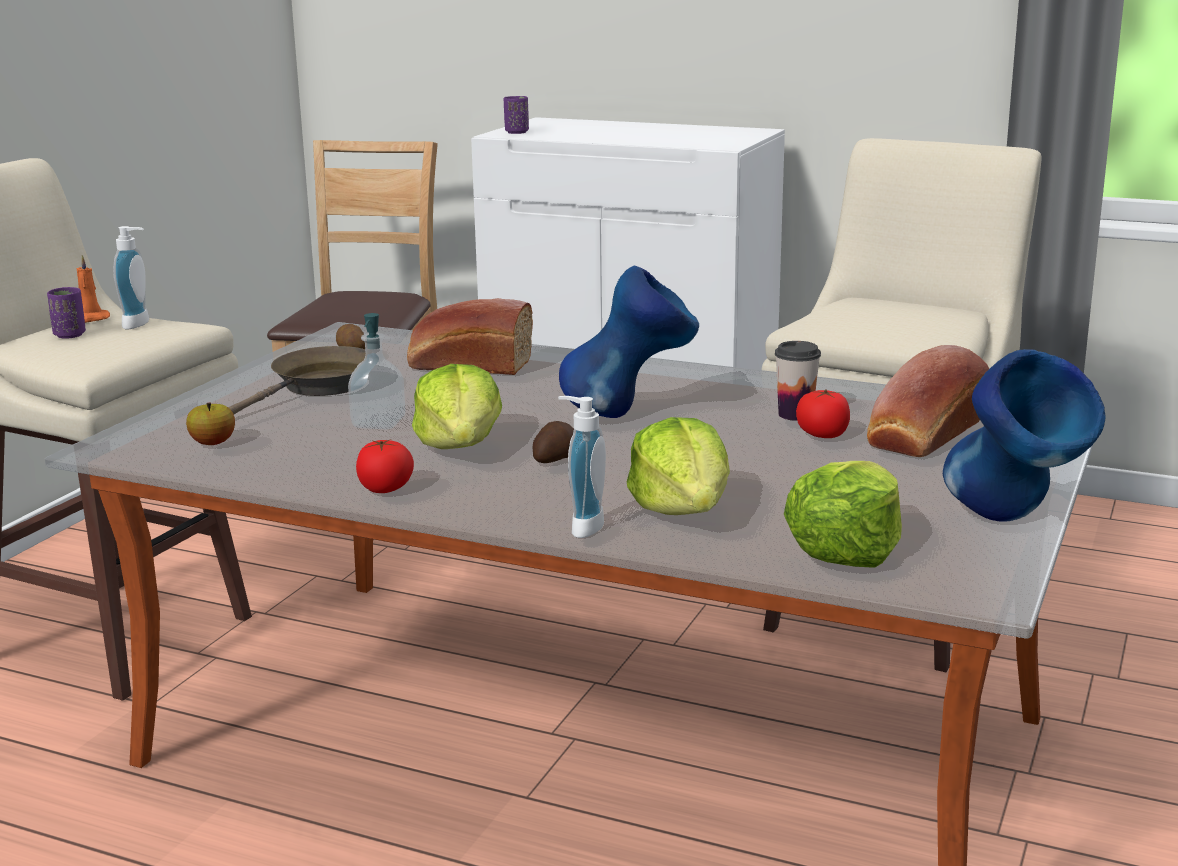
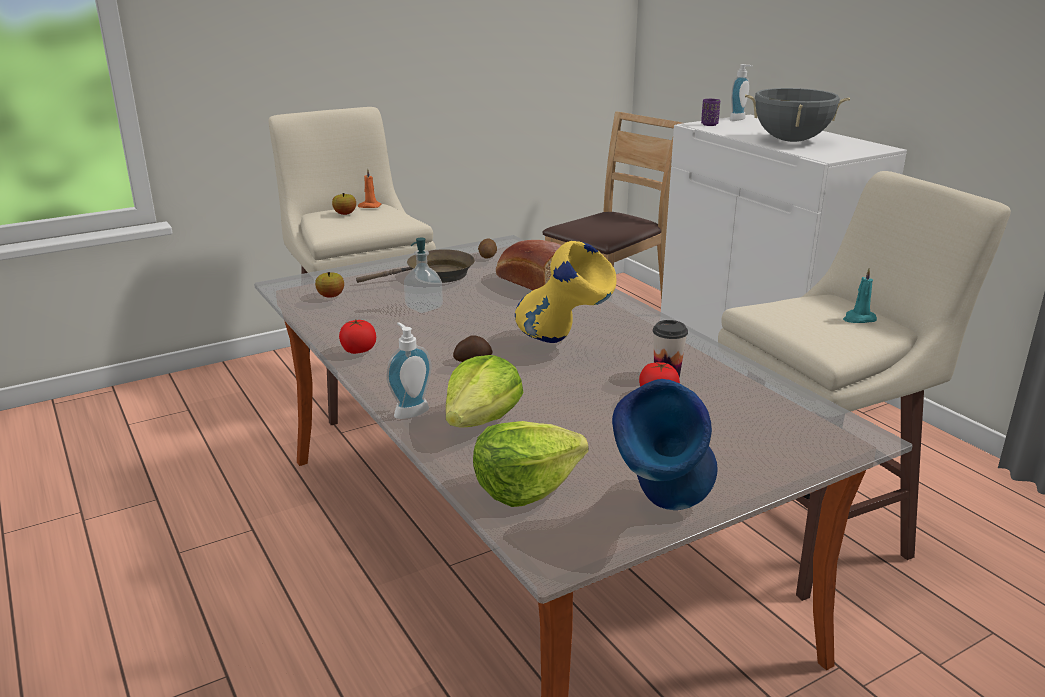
camera: 35 degrees right, 5 degrees up
purple cup [47,287,86,339] -> apple [332,193,356,215]
soap dispenser [113,226,149,329] -> soap dispenser moved to [730,64,753,121]
lettuce [412,364,502,449] -> none
blue vase [559,266,699,418] -> yellow vase [515,241,617,343]
bread [867,345,989,457] -> none
none -> grey cooking pot [745,88,850,142]
none -> turquoise candle [843,268,877,323]

